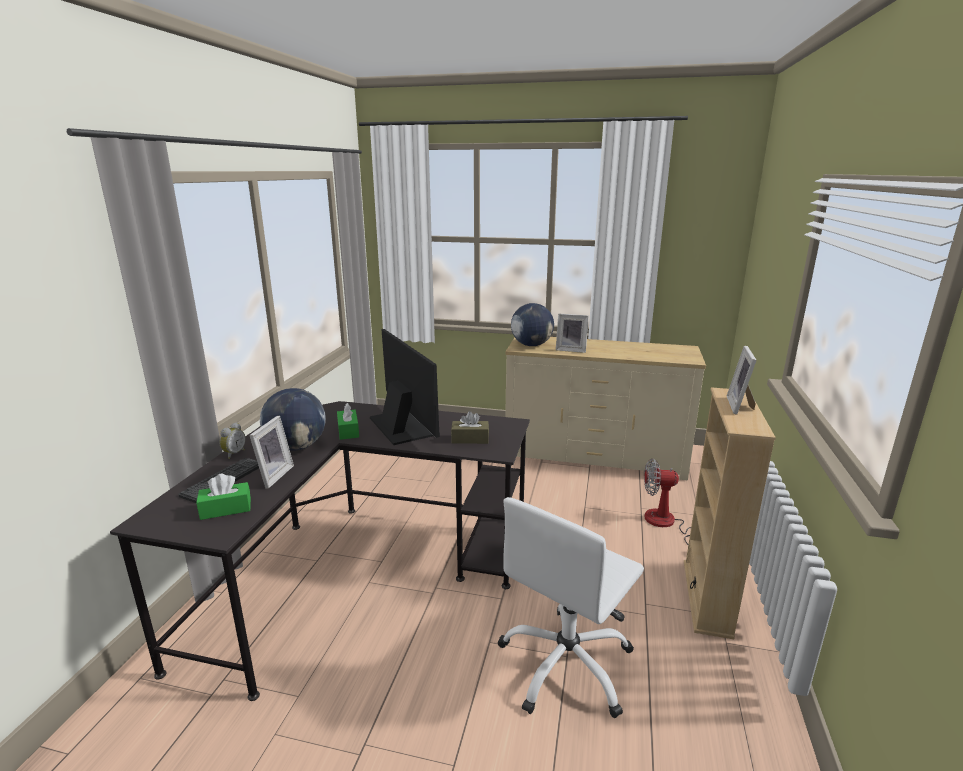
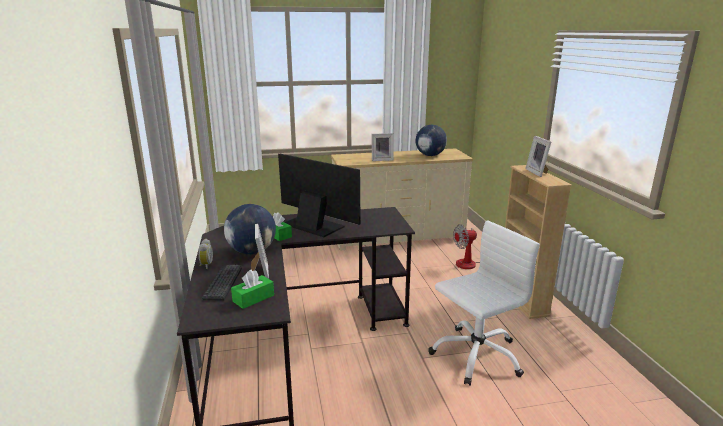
camera: 25 degrees left, 0 degrees up
brown tissue box [451,411,489,444] -> none
white office chair [498,497,644,718] -> white office chair turned 135 degrees counterclockwise [428,220,540,385]
globe [511,303,554,346] -> globe moved to [415,125,447,156]

